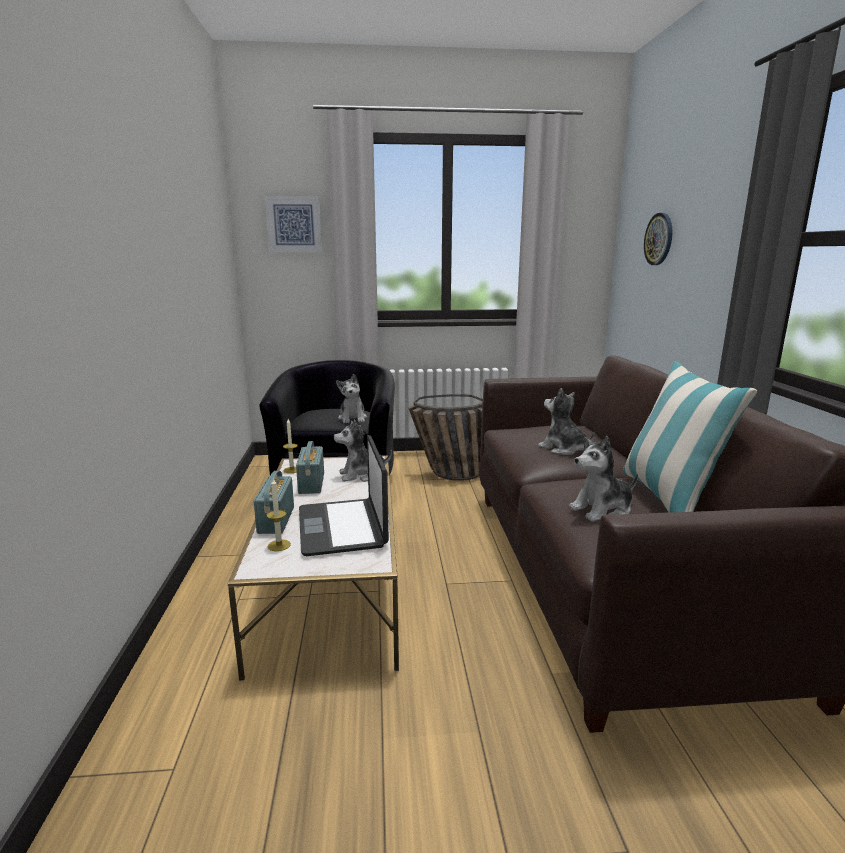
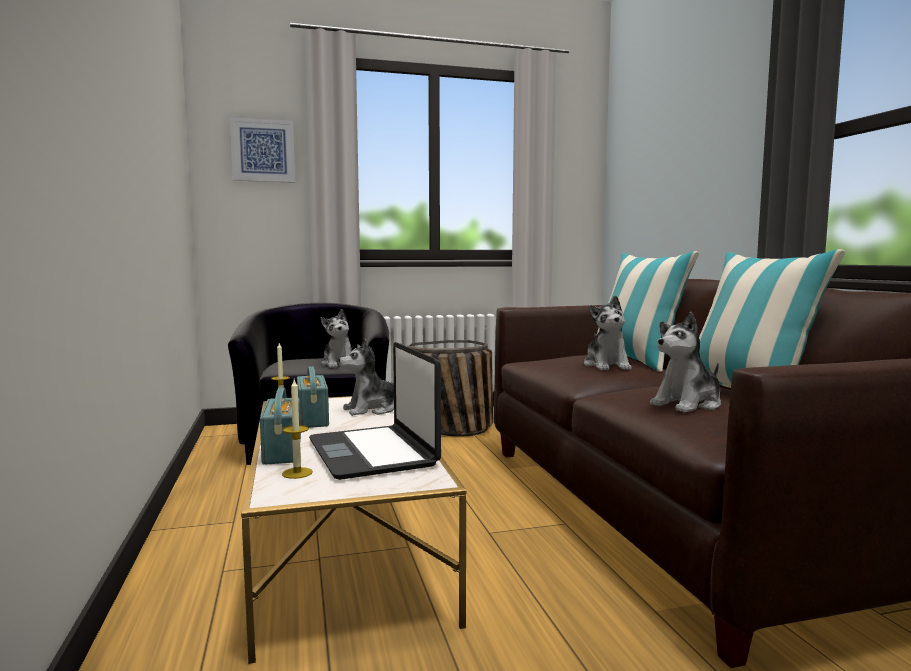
camera: 10 degrees left, 10 degrees down
plush toy [538,388,595,455] -> plush toy turned 135 degrees counterclockwise [584,295,632,370]
wall clock [644,213,672,265] -> none
none -> pillow [597,251,699,372]

